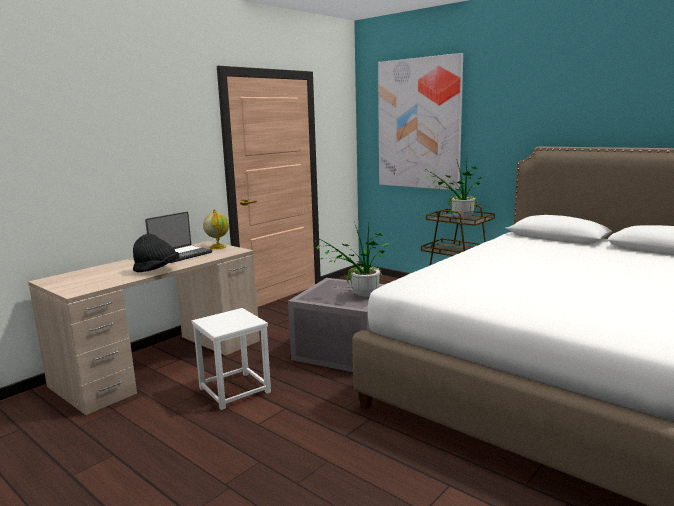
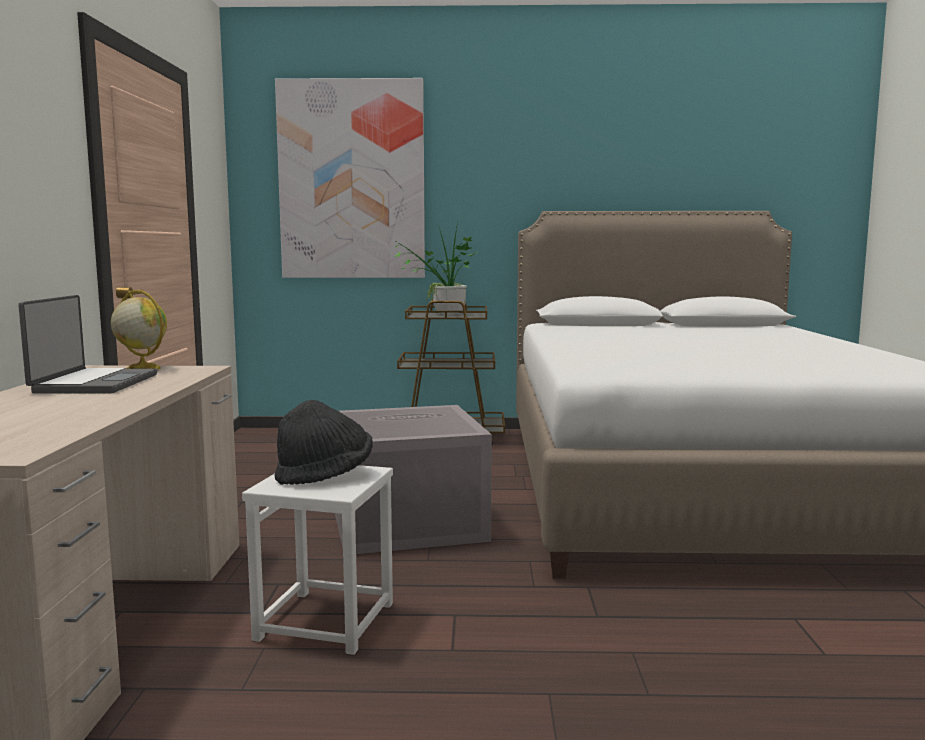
camera: 40 degrees left, 5 degrees down
black hat [133,234,180,272] -> black hat moved to [274,400,373,485]
potted plant [310,225,392,297] -> none

